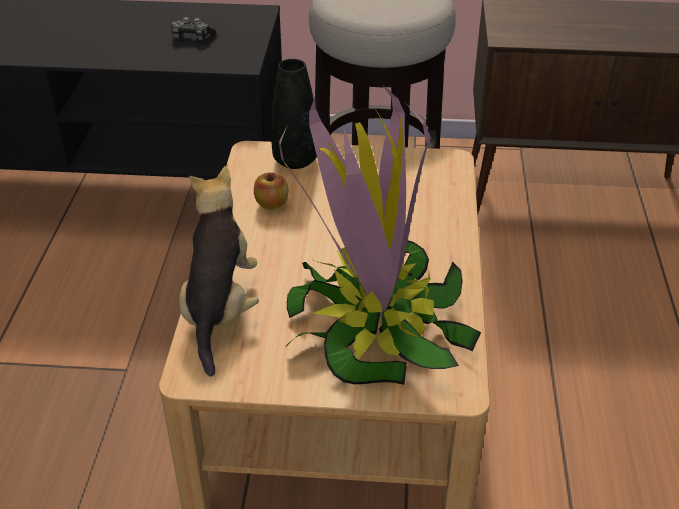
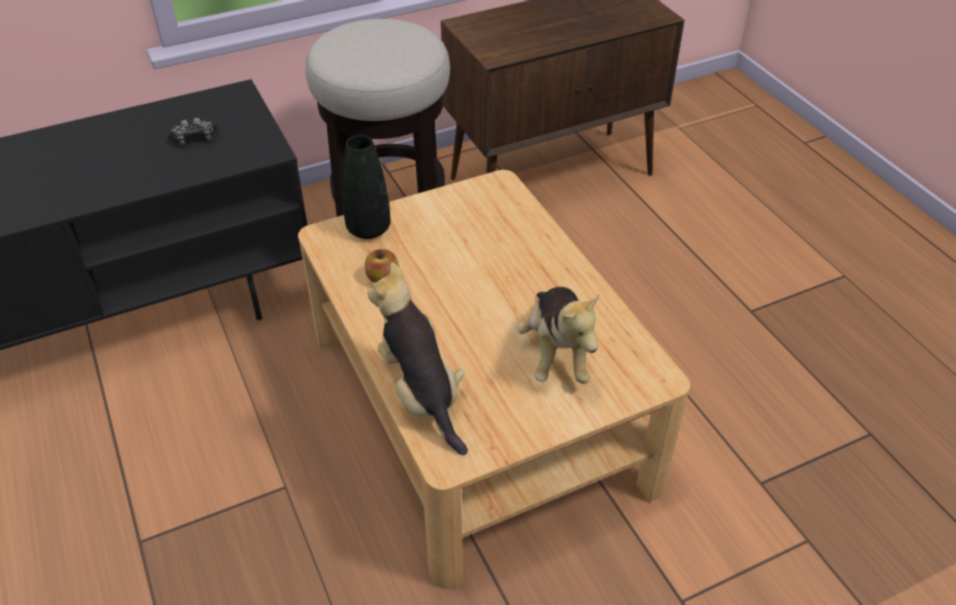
camera: 30 degrees left, 5 degrees up
potted plant [279,85,481,385] -> plush toy [517,287,599,384]

